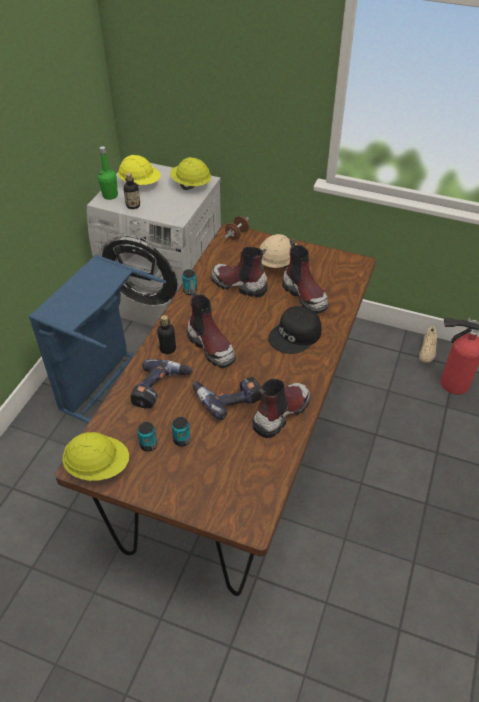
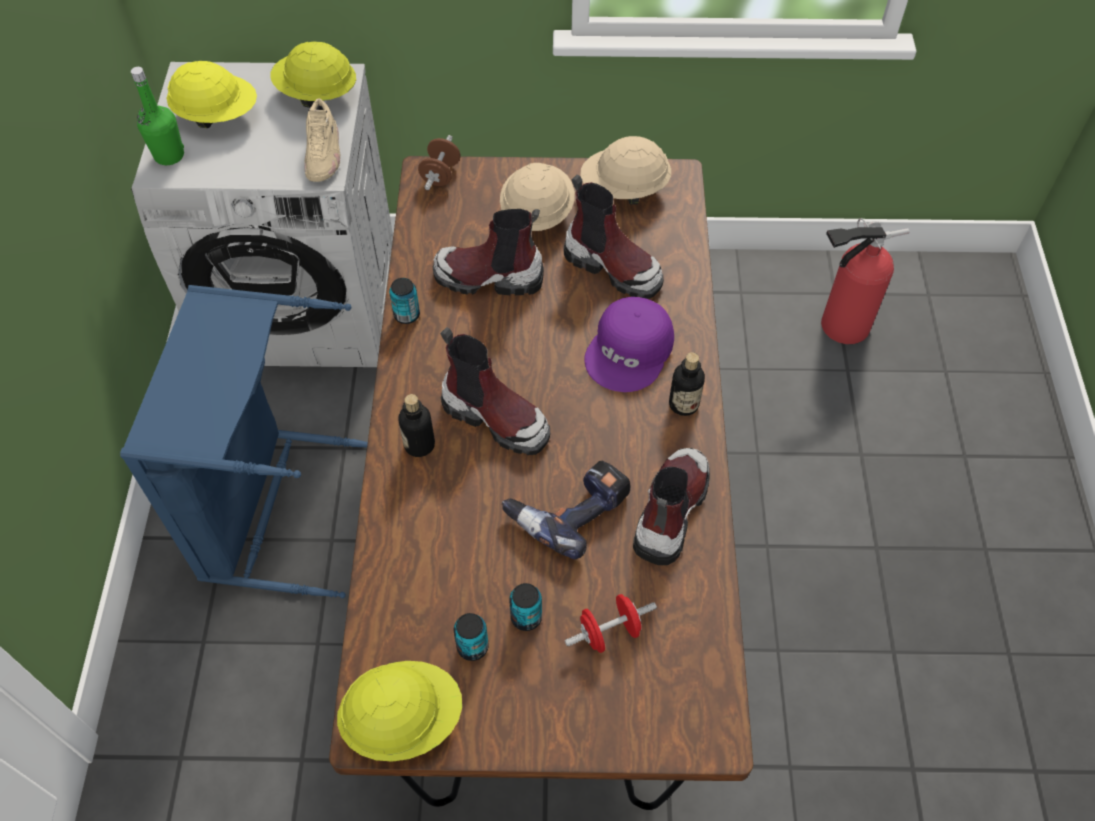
camera: 20 degrees left, 10 degrees up
bottle [123,173,140,209] -> bottle moved to [669,352,705,416]
power drill [130,359,193,409] -> none
black cap [268,306,322,354] -> purple cap [584,297,674,392]
beige shoe [419,326,437,363] -> beige shoe moved to [304,98,341,182]
none -> red dumbbell [565,594,657,653]
none -> beige hard hat [580,136,671,205]

